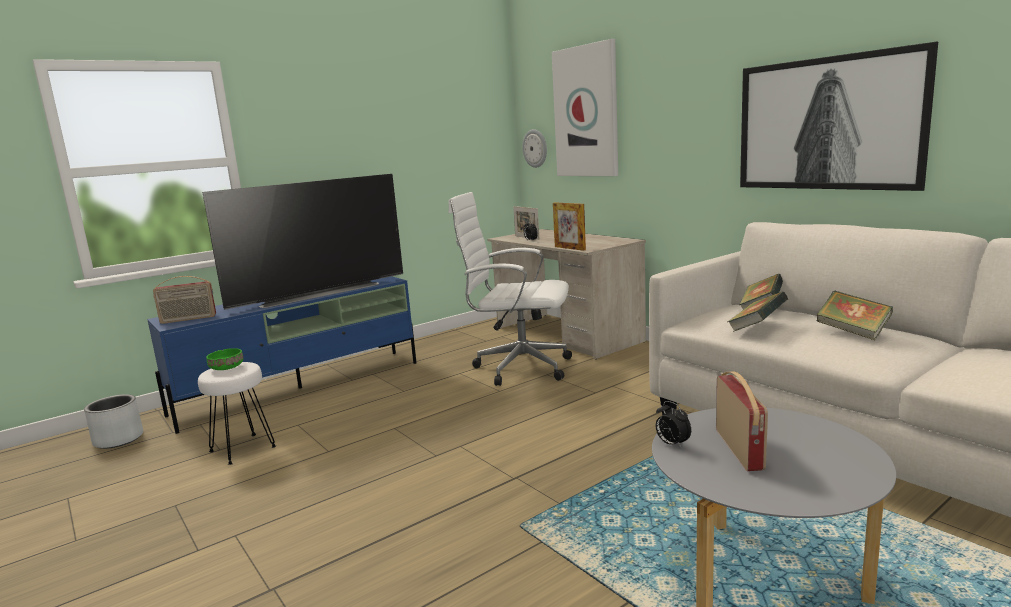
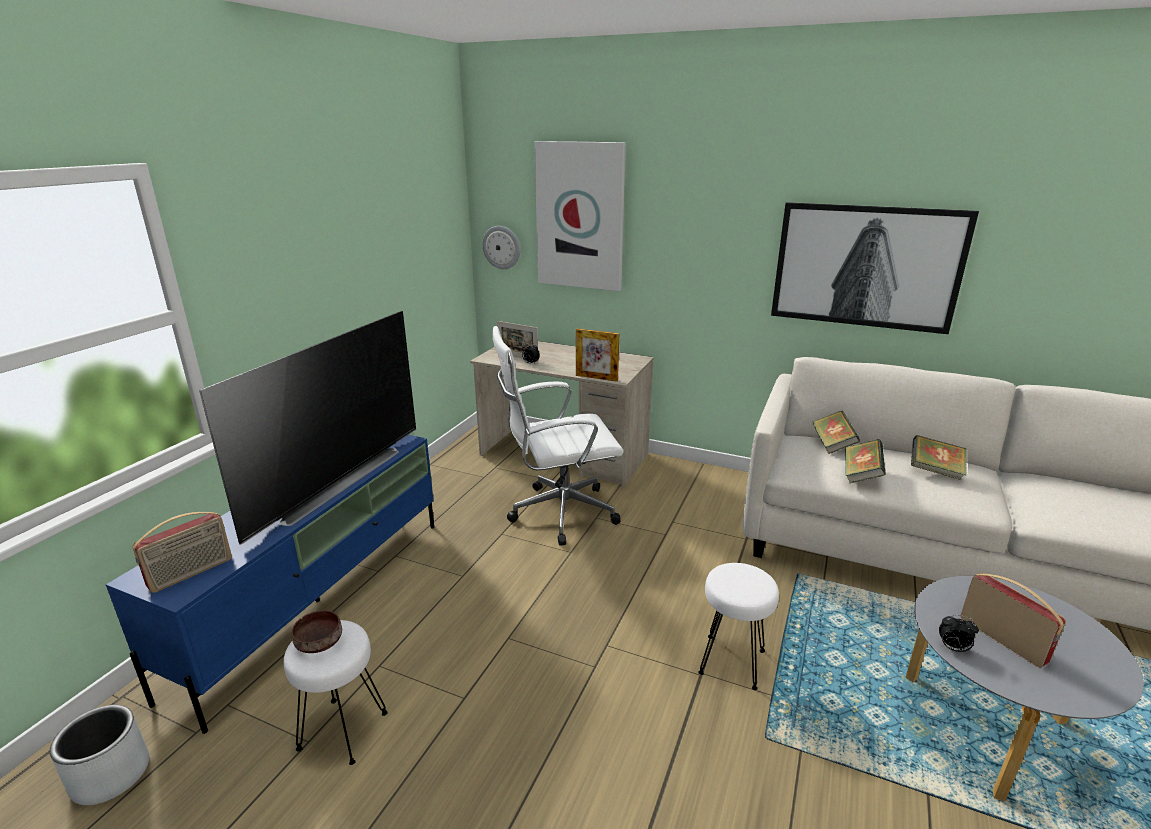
camera: 30 degrees left, 10 degrees up
green bowl [206,348,243,370] -> brown bowl [291,610,342,653]
none -> white stool [698,563,779,690]

